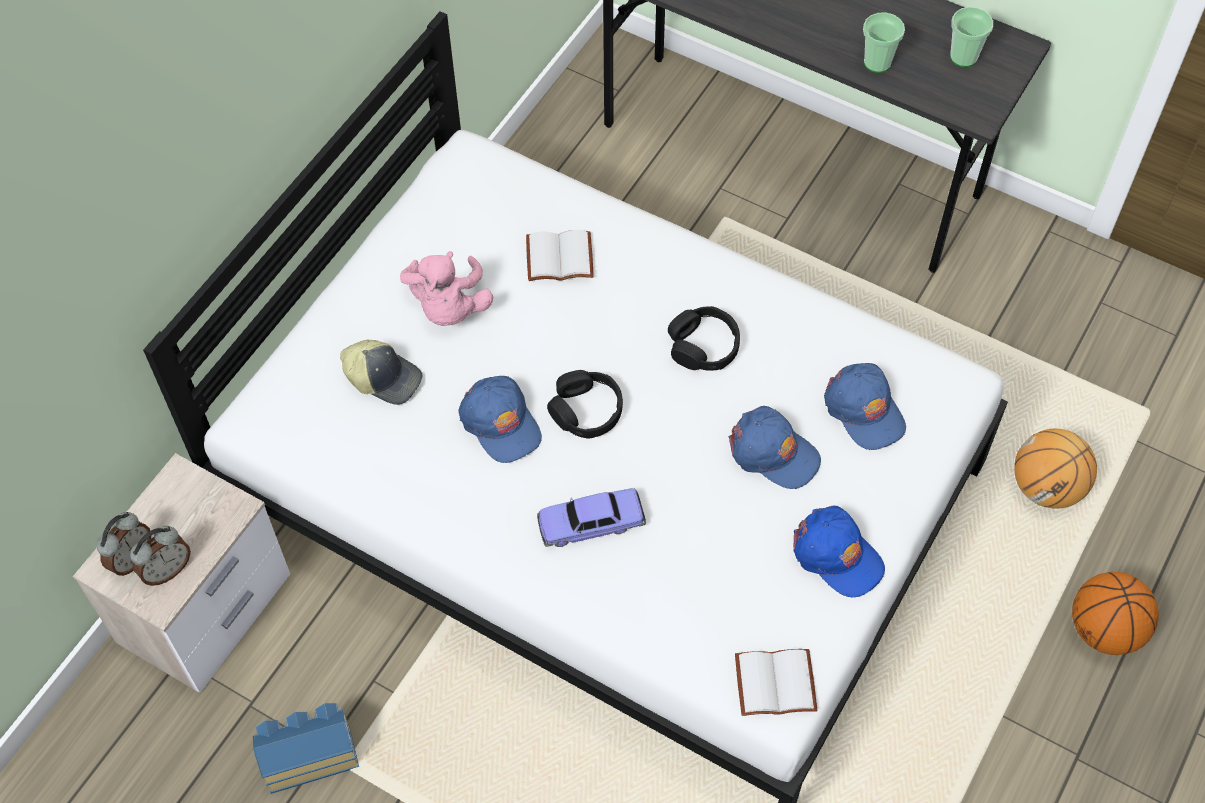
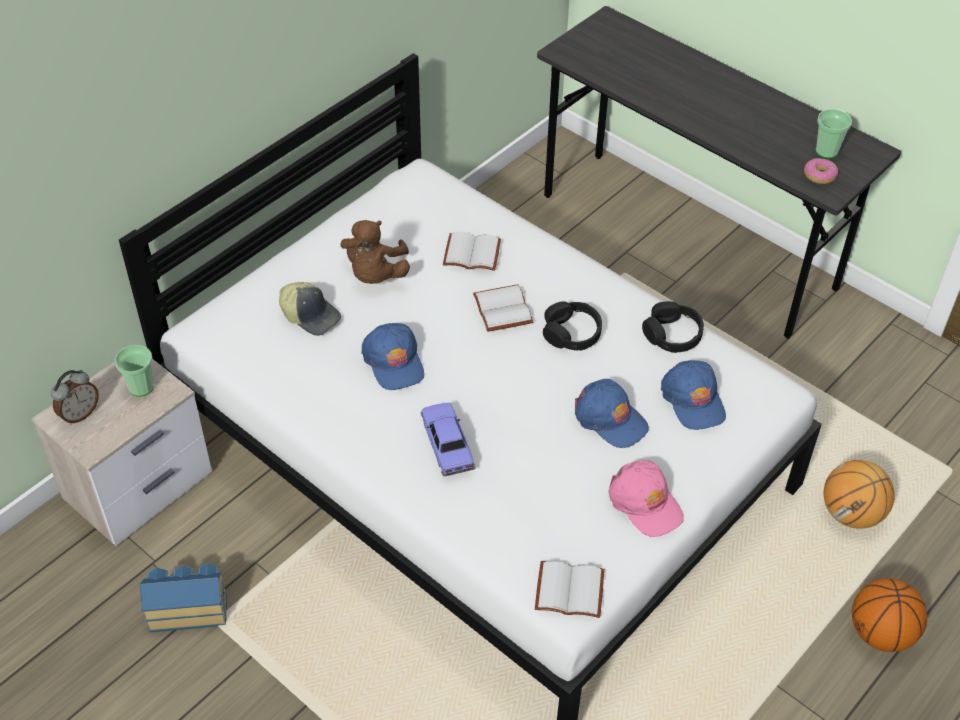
camera: 10 degrees right, 10 degrees down
alarm clock [130,526,191,586] -> none
pink plush toy [400,251,493,326] -> brown plush toy [340,220,410,284]
toy car [537,488,646,547] -> toy car turned 75 degrees clockwise [421,403,475,476]
black headphones [547,370,623,439] -> black headphones moved to [642,301,704,353]
blue cap [794,506,885,598] -> pink cap [608,460,684,537]
cup [863,13,905,73] -> cup moved to [115,345,154,397]
none -> white book [473,285,533,332]
none -> donut [804,158,838,184]

